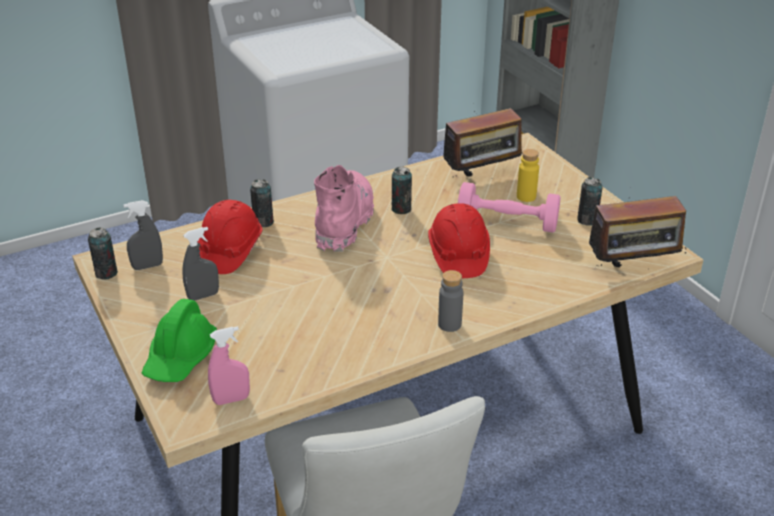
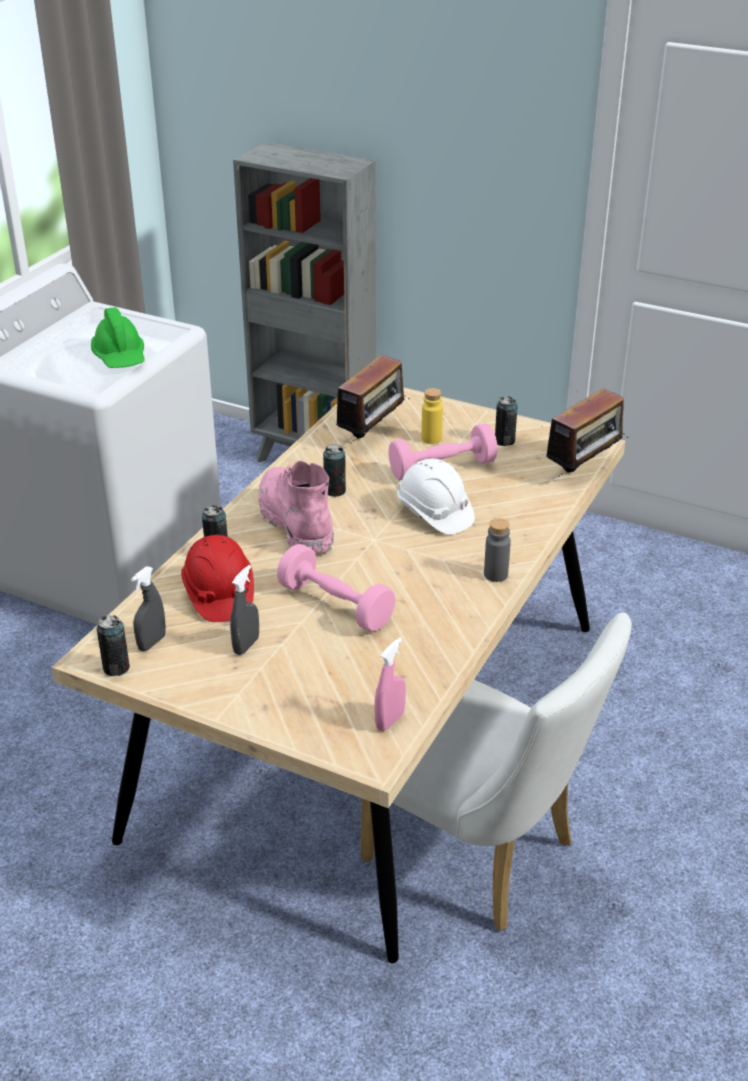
camera: 35 degrees left, 0 degrees up
green hard hat [142,299,217,382] -> green hard hat moved to [91,307,145,368]
red hard hat [428,203,490,278] -> white hard hat [397,458,475,535]
none -> pink dumbbell [277,544,396,632]

